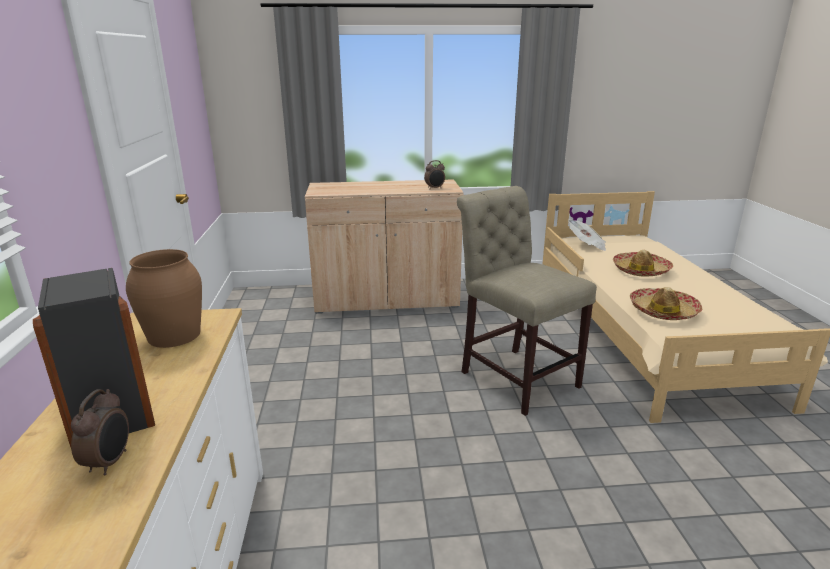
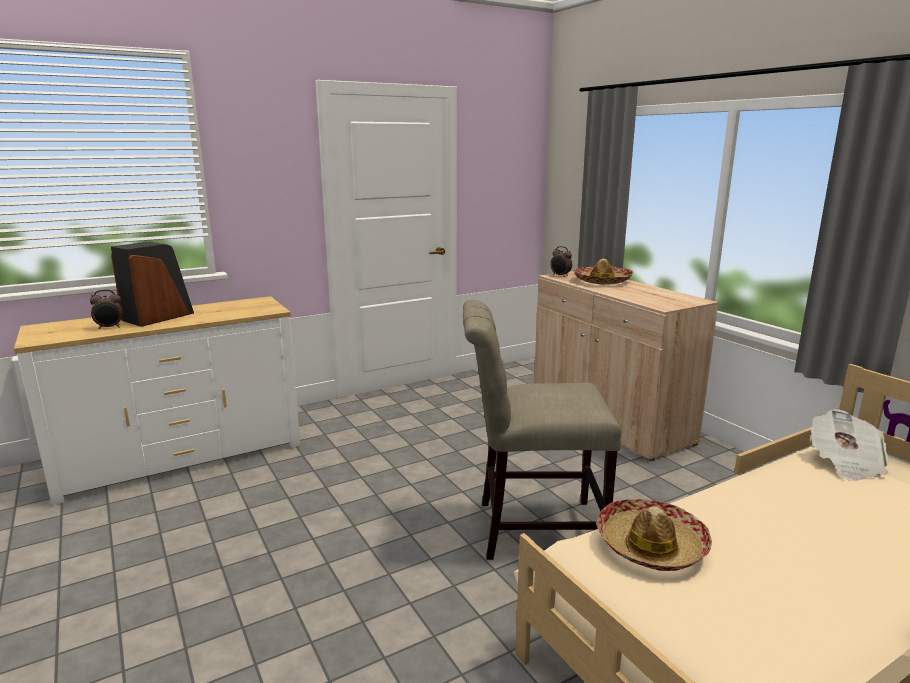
camera: 65 degrees right, 5 degrees down
brown vase [126,249,202,348] -> none
alarm clock [424,160,445,189] -> alarm clock moved to [550,246,572,277]
beige chair [457,186,597,416] -> beige chair turned 120 degrees counterclockwise [463,300,621,560]
hat [613,250,673,277] -> hat moved to [573,259,633,285]

